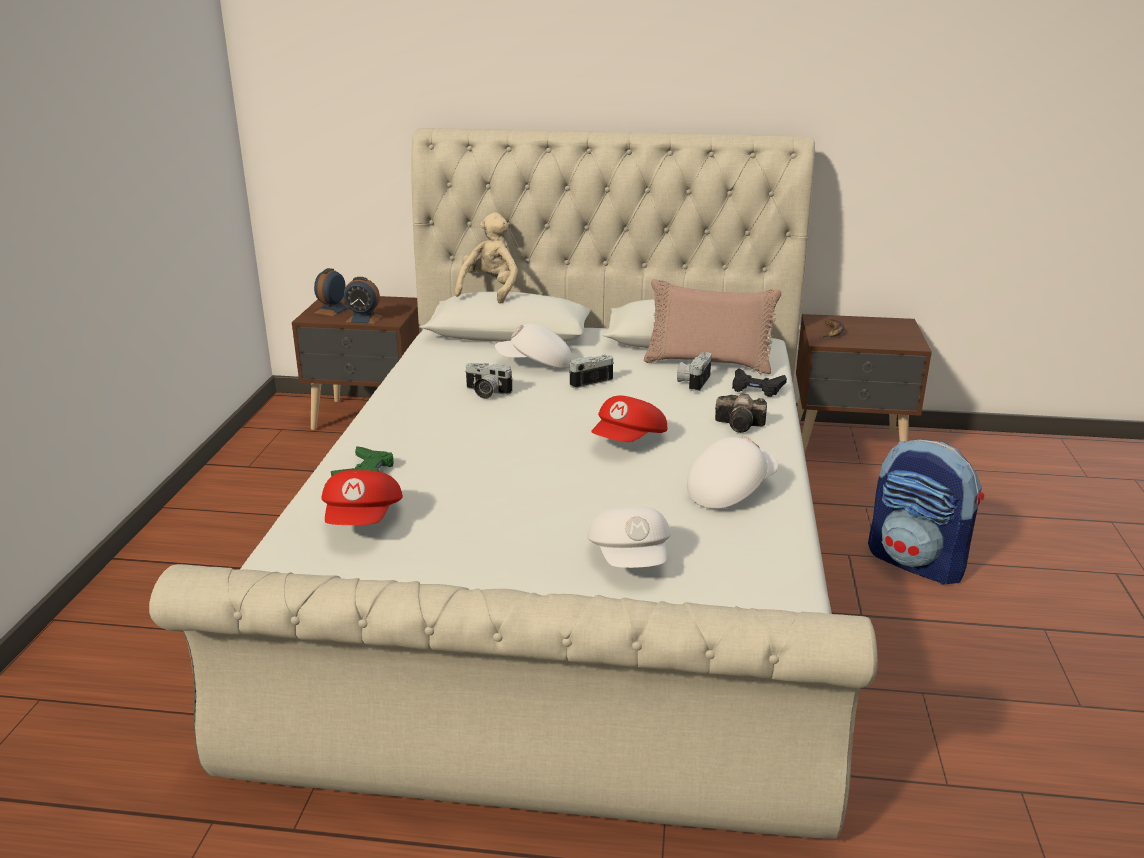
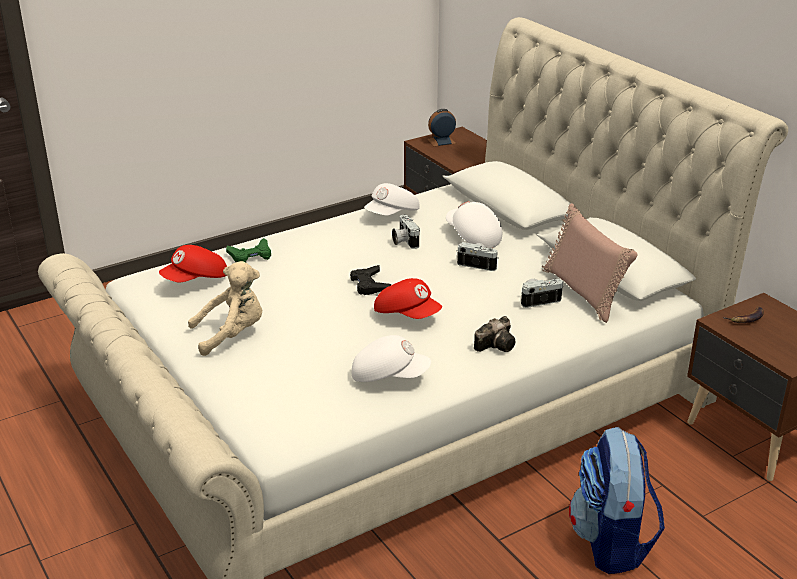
camera: 50 degrees right, 5 degrees up
alarm clock [344,277,382,324] -> none
beige plush toy [455,212,518,304] -> beige plush toy moved to [188,261,262,356]
white cap [587,507,671,568] -> white cap moved to [364,183,420,215]
red cap [591,395,667,442] -> red cap turned 135 degrees counterclockwise [374,278,442,319]
camera [715,393,767,433] -> camera turned 105 degrees counterclockwise [474,316,515,352]
black game controller [732,368,787,397] -> black game controller moved to [350,265,391,295]

